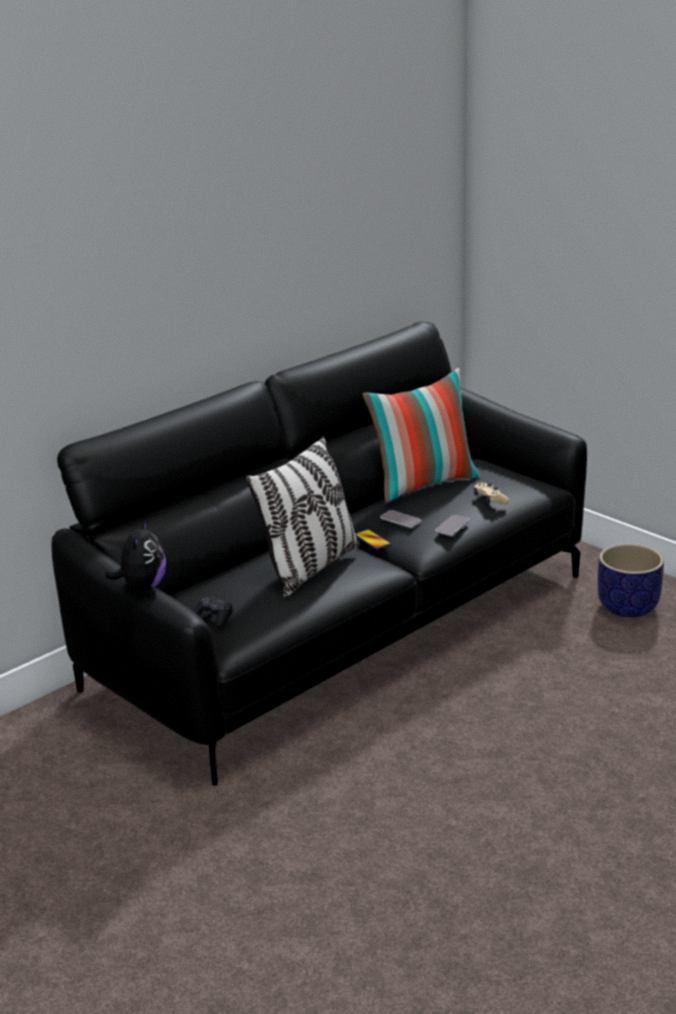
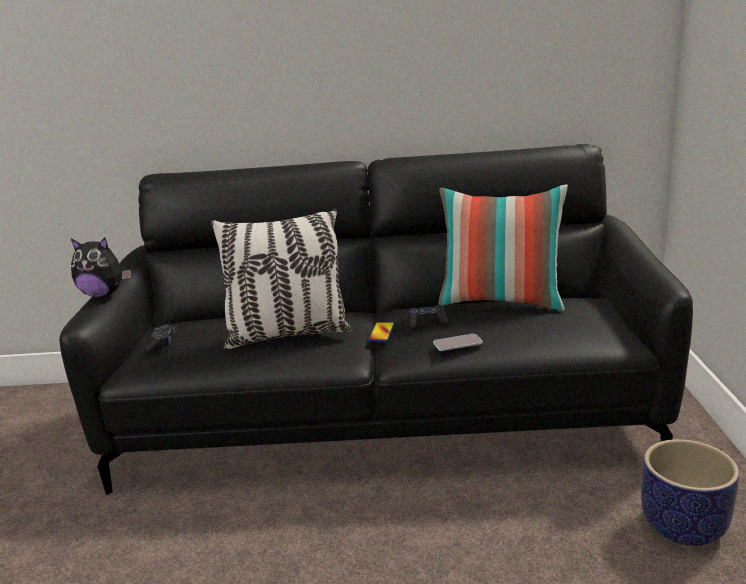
camera: 45 degrees right, 5 degrees down
plush toy [105,518,166,591] -> plush toy turned 45 degrees clockwise [71,238,131,298]
phone [380,510,422,528] -> black game controller [408,305,449,329]
beige game controller [474,483,509,504] -> none

